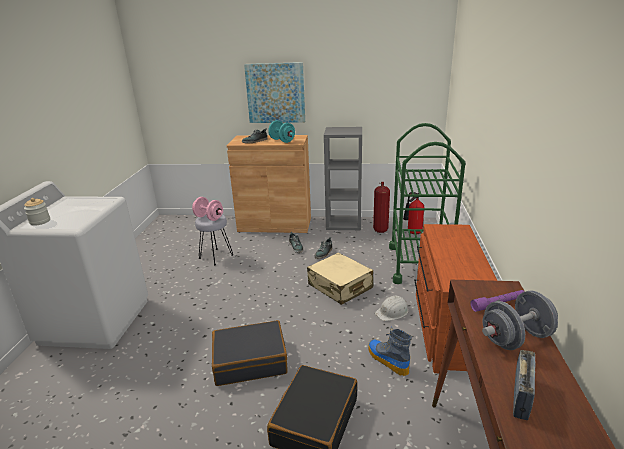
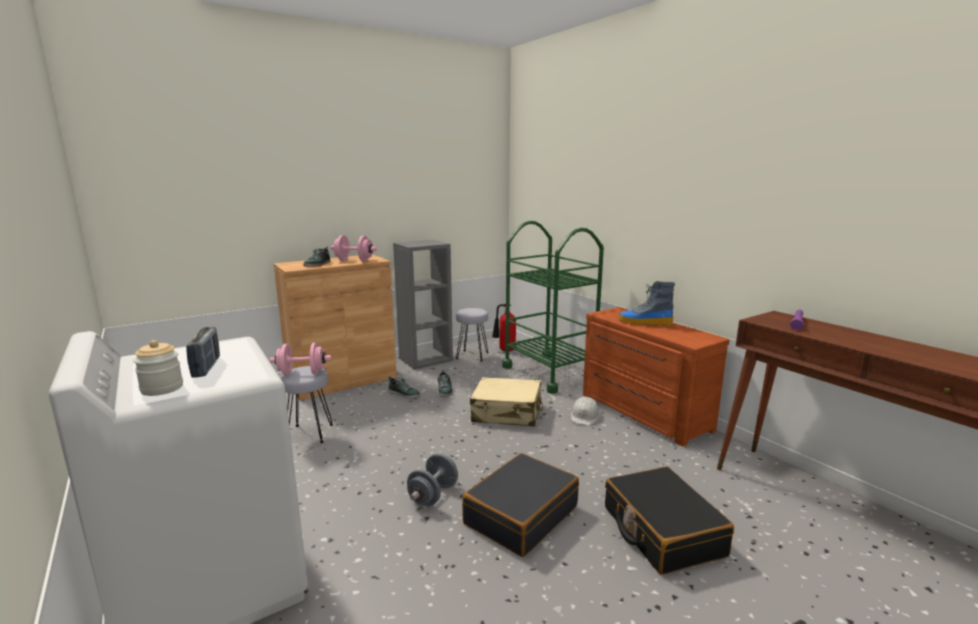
camera: 40 degrees left, 10 degrees down
picture [244,62,305,123] -> none
turquoise dumbbell [268,120,295,143] -> pink dumbbell [331,235,377,261]
boot [368,327,412,376] -> boot moved to [619,281,675,326]
fire extinguisher [373,182,390,233] -> grey stool [456,308,489,361]
grey dumbbell [482,290,558,350] -> grey dumbbell moved to [407,453,458,506]
radio [513,350,535,420] -> radio moved to [186,327,220,378]

